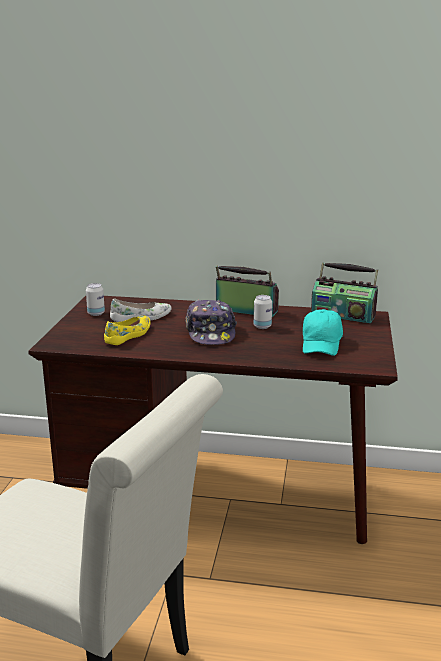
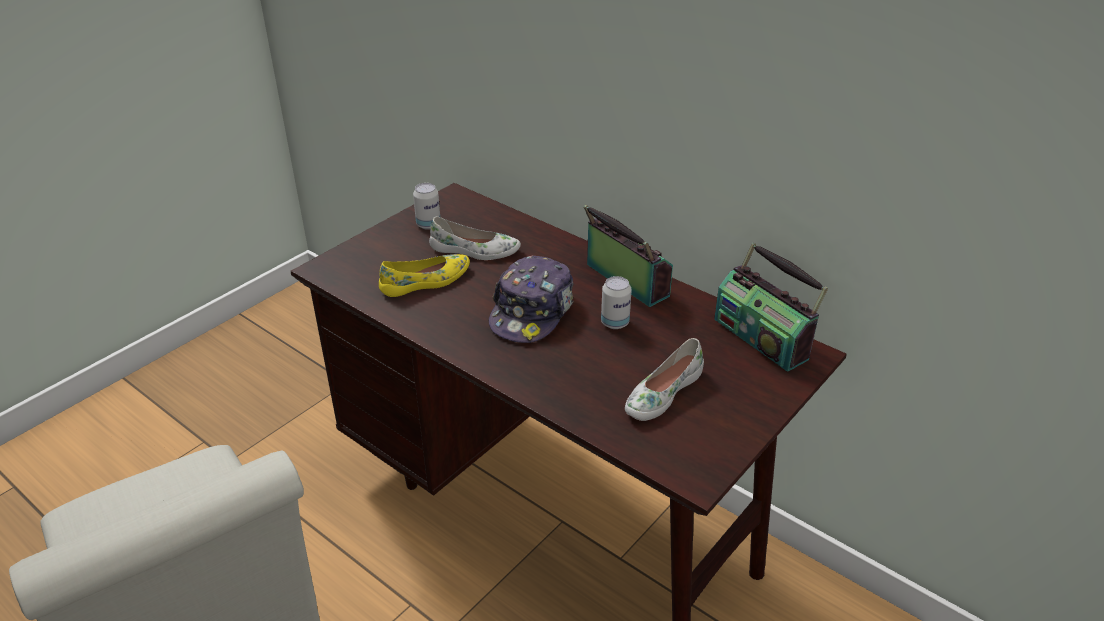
camera: 30 degrees right, 15 degrees up
turquoise cap [303,309,343,356] -> white shoe [625,338,704,421]

